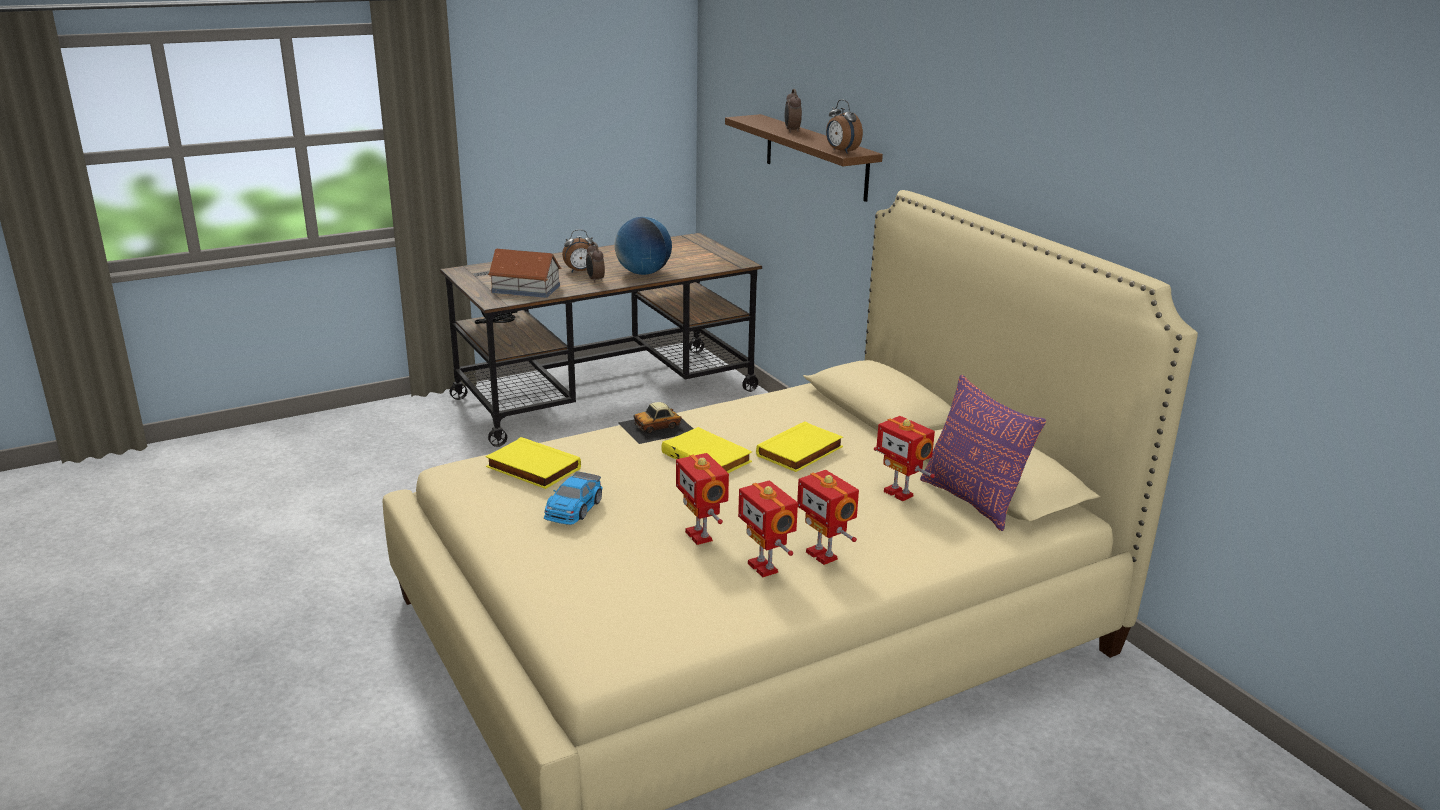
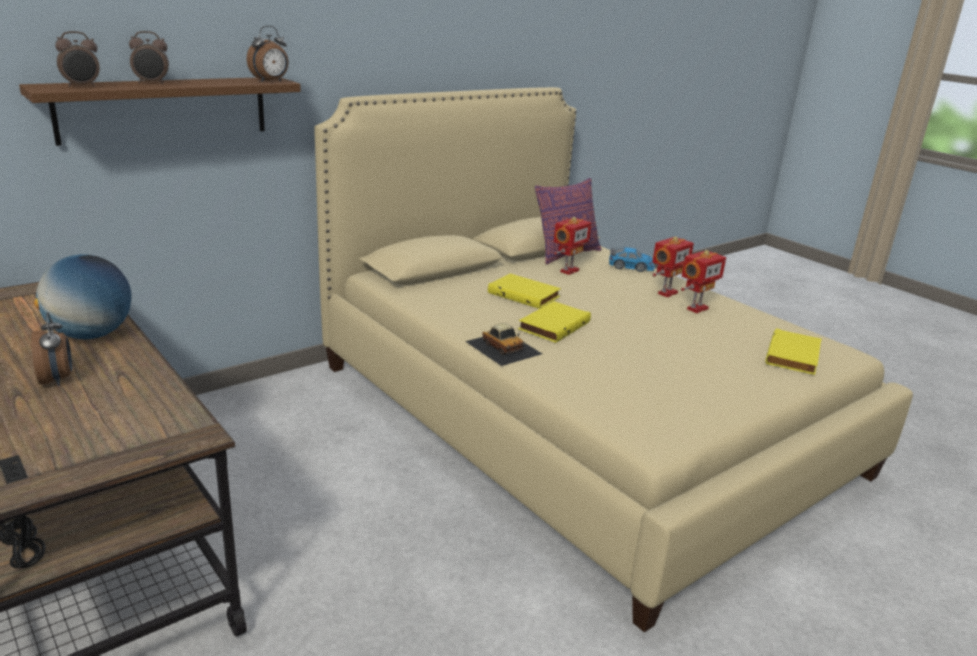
camera: 100 degrees left, 0 degrees up
yellow book [485,437,581,489] -> yellow book moved to [766,328,822,375]
toy house [488,249,562,298] -> none
toy car [544,472,602,525] -> toy car moved to [609,247,655,272]
alarm clock [586,242,605,283] -> alarm clock moved to [55,31,100,87]
toy robot [676,453,729,545] -> none

